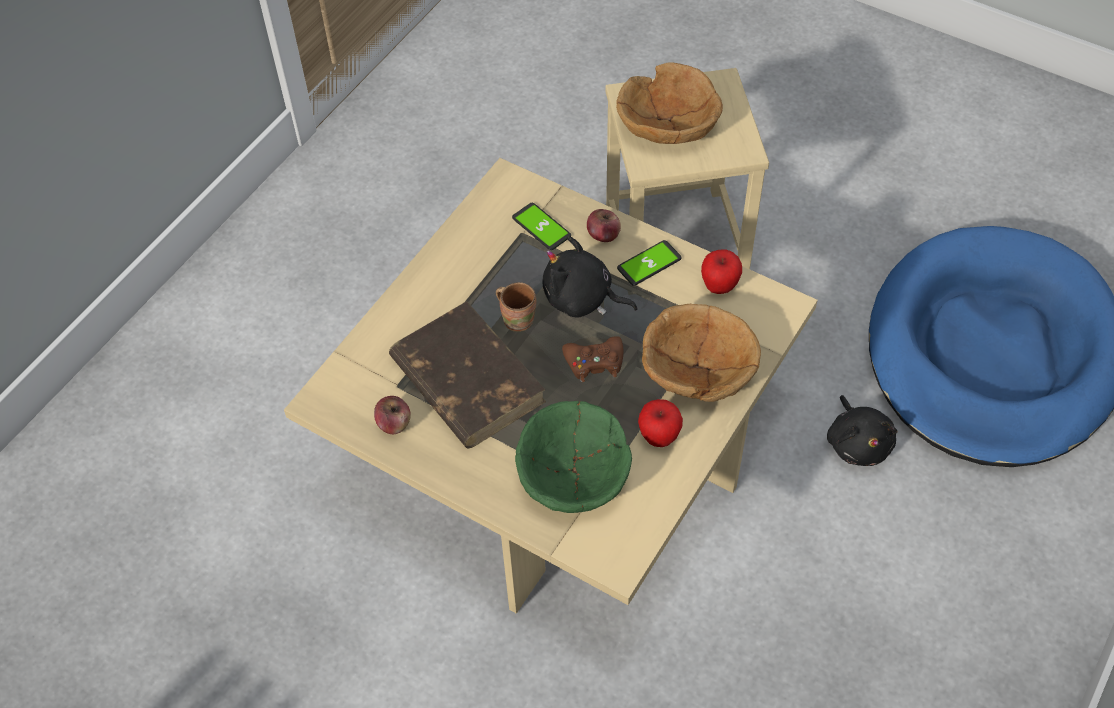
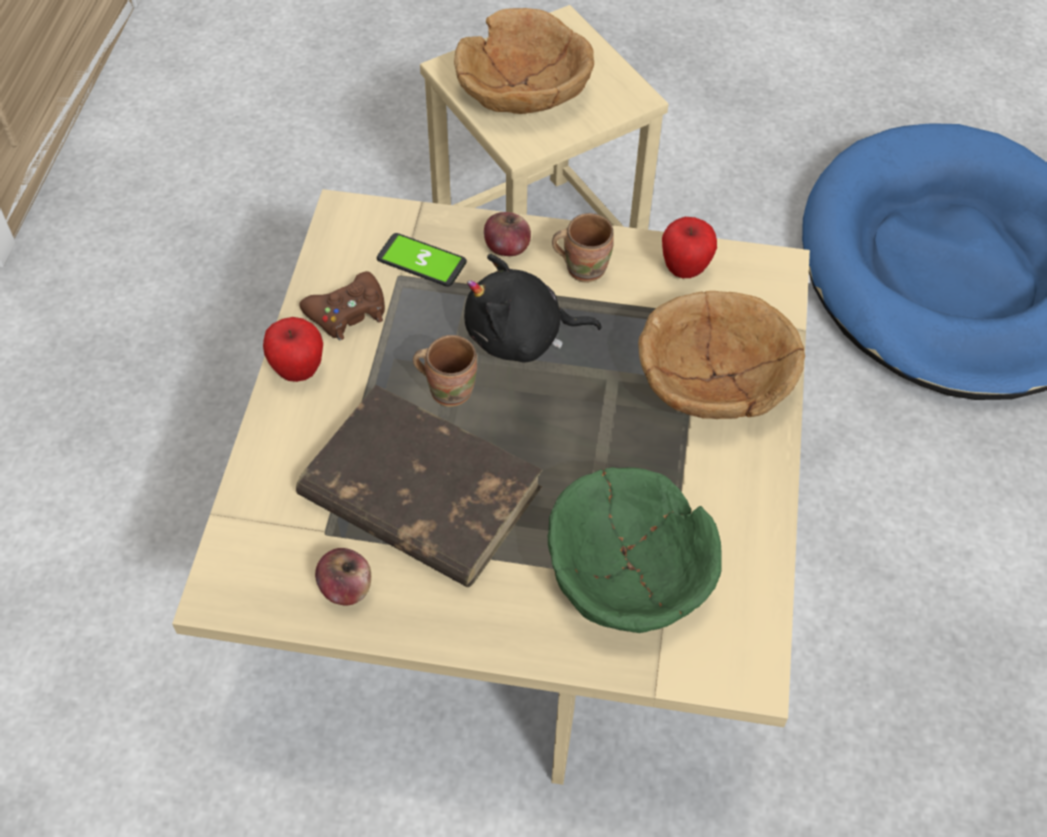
camera: 25 degrees left, 0 degrees up
brown game controller [562,336,623,382] -> brown game controller moved to [299,271,385,340]
phone [617,240,682,286] -> brown mug [552,213,613,283]
apple [638,399,683,447] -> apple moved to [263,317,323,382]
black plush toy [827,395,898,466] -> none

